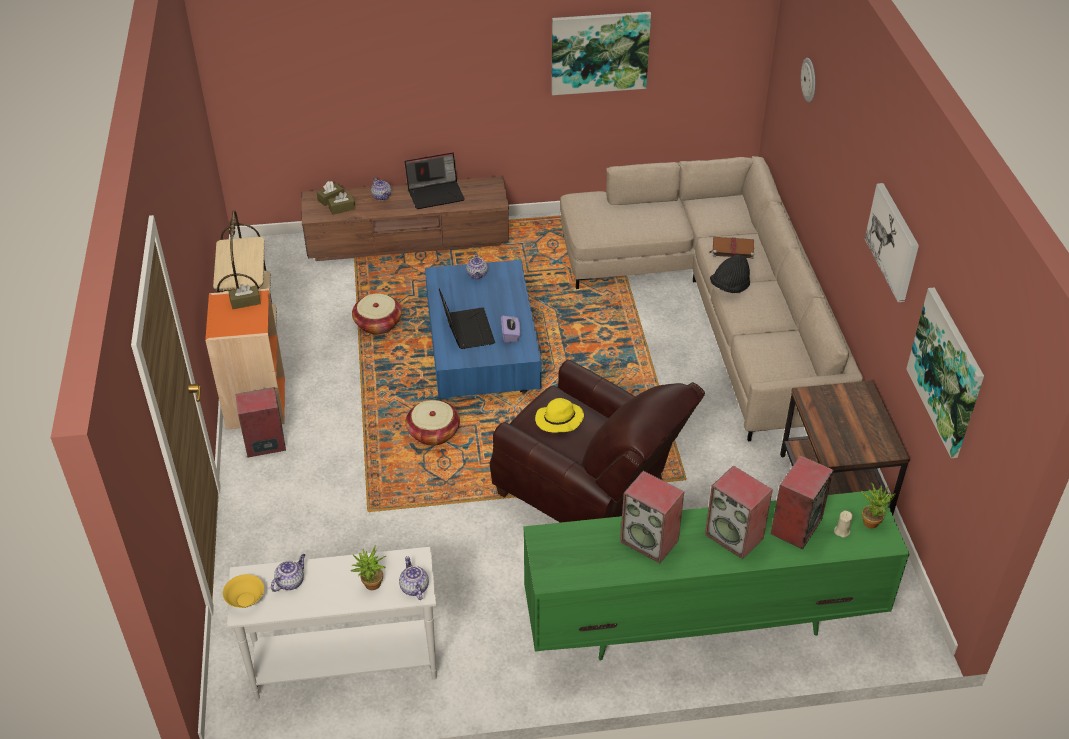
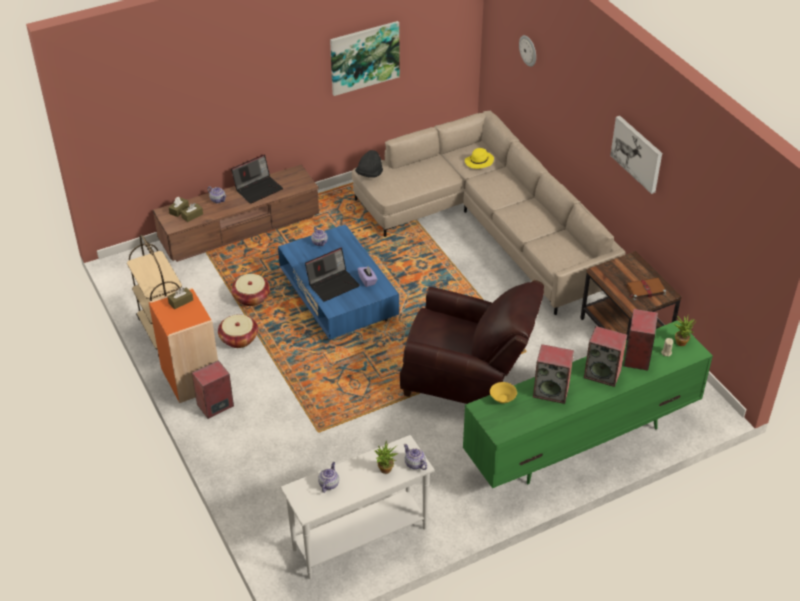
camera: 20 degrees left, 0 degrees up
yellow bowl [223,574,264,608] -> yellow bowl moved to [490,382,517,403]
basket [406,400,460,446] -> basket moved to [218,314,258,348]
laptop [439,288,495,349] -> laptop turned 90 degrees clockwise [305,248,360,302]
yellow hat [535,398,584,433] -> yellow hat moved to [465,148,494,169]
brown book [709,237,754,259] -> brown book moved to [626,278,666,300]
black hat [710,254,750,293] -> black hat moved to [355,150,383,178]
picture [906,287,984,458] -> none

